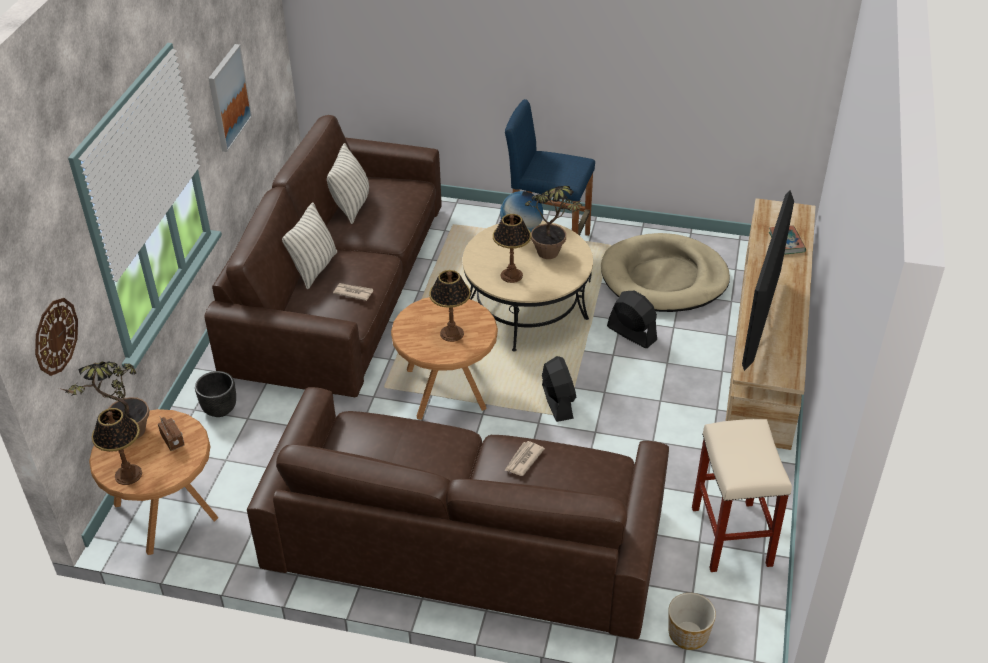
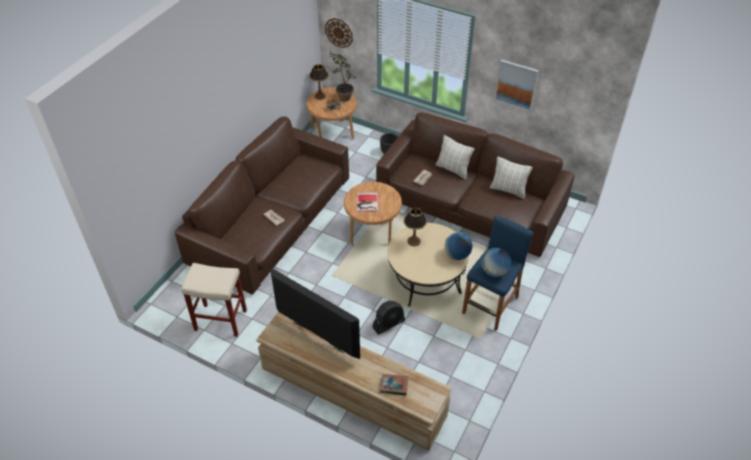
camera: 105 degrees right, 5 degrees up
table lamp [429,270,471,342] -> book [357,192,379,212]
potted plant [525,186,583,259] -> none
black fan [542,356,576,422] -> none
beige dog bed [601,233,730,312] -> none
planter [669,593,716,650] -> none
none -> globe [481,248,511,277]

